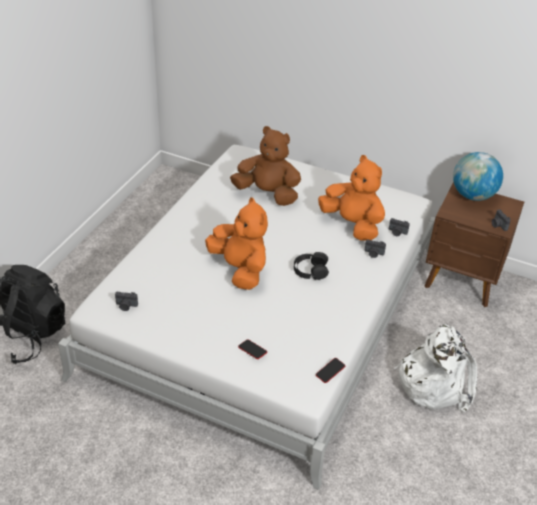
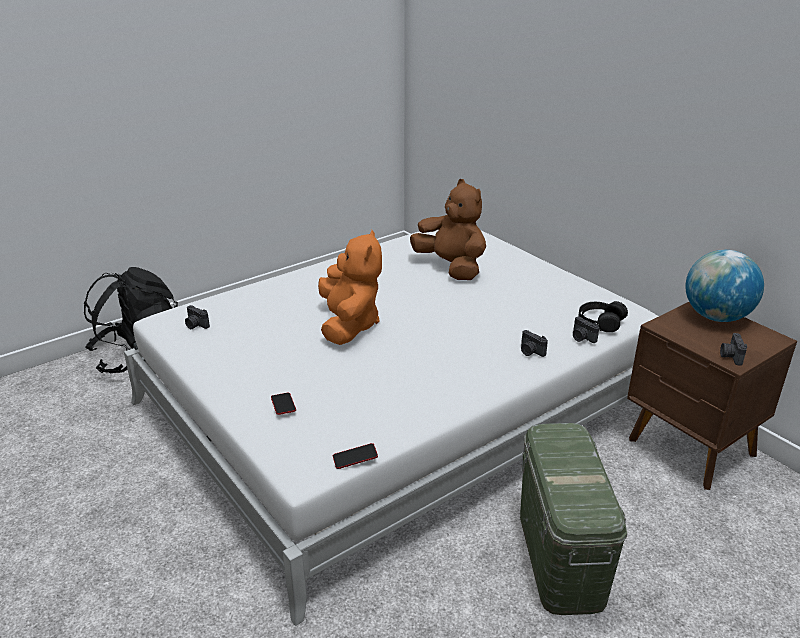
camera: 30 degrees right, 10 degrees down
black headphones [294,252,329,280] -> black headphones moved to [579,301,628,332]
orange plush toy [318,155,385,241] -> none
white backpack [394,324,477,412] -> green storage box [520,423,627,615]

